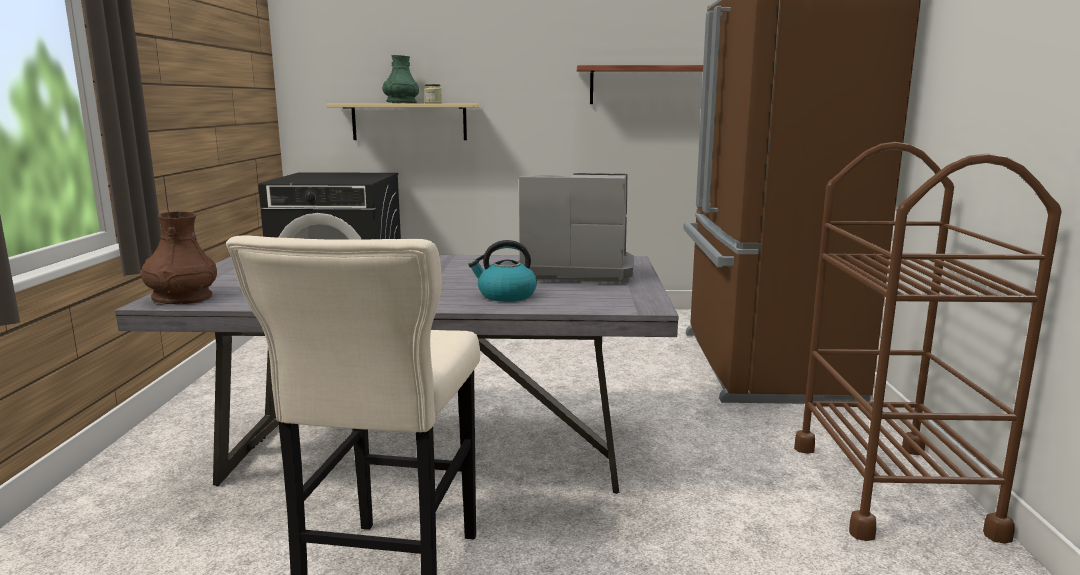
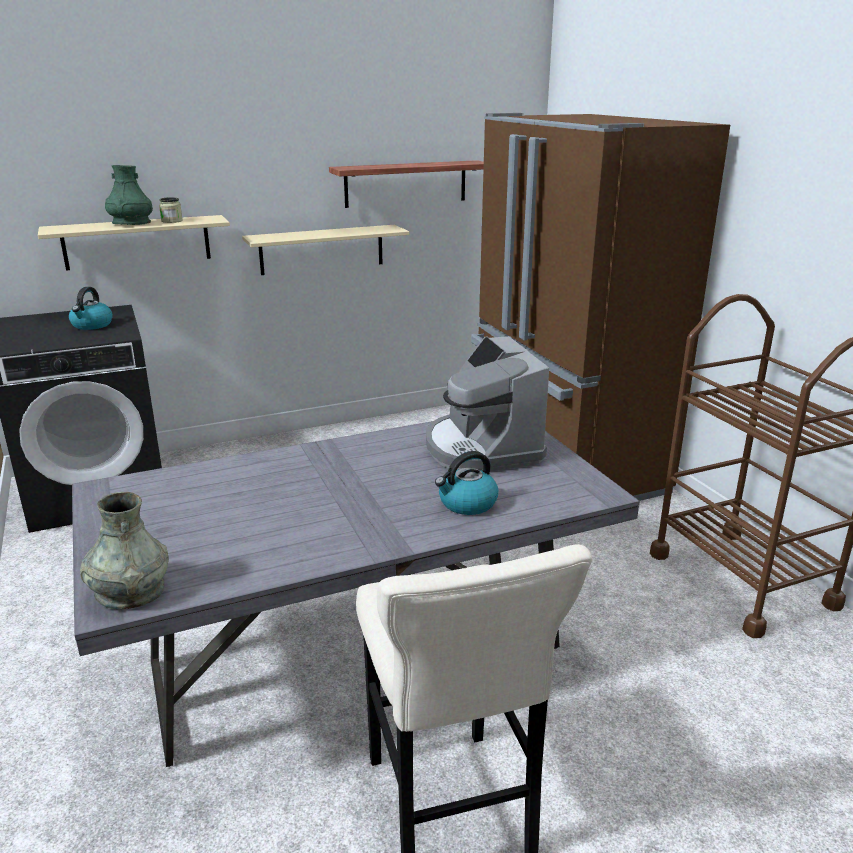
camera: 25 degrees left, 10 degrees up
brown vase [141,211,217,304] -> grey vase [80,492,169,610]
coffee machine [518,173,634,284] -> coffee machine turned 90 degrees counterclockwise [426,336,549,471]
none -> kettle [69,287,113,330]
none -> beige shelf [242,225,409,275]

